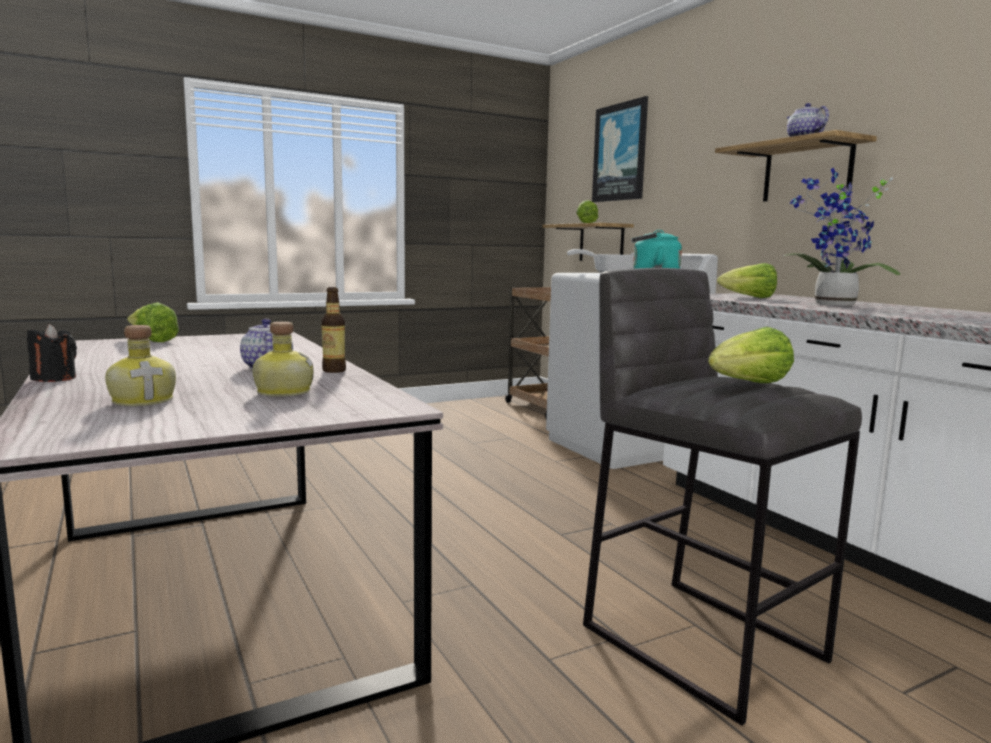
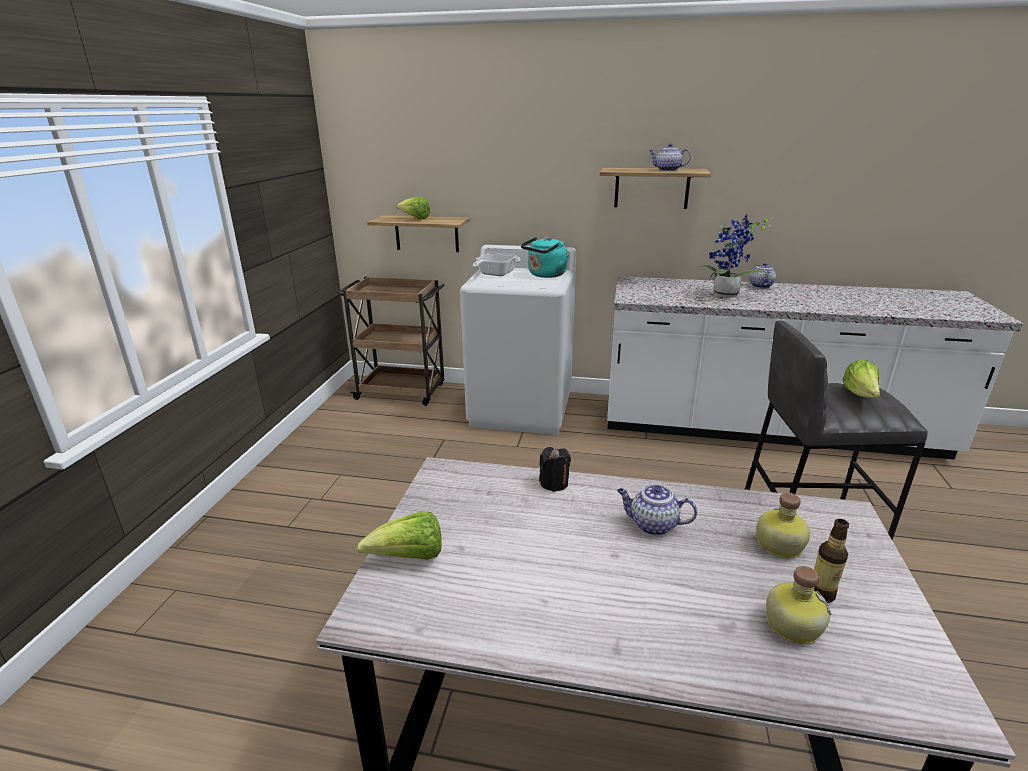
camera: 50 degrees left, 15 degrees up
black candle [27,324,77,382] -> black candle moved to [539,447,571,492]
bottle [321,287,346,373] -> bottle moved to [814,519,849,603]
picture [592,96,648,202] -> none
lettuce [717,263,777,298] -> none
none -> teapot [749,263,776,288]

